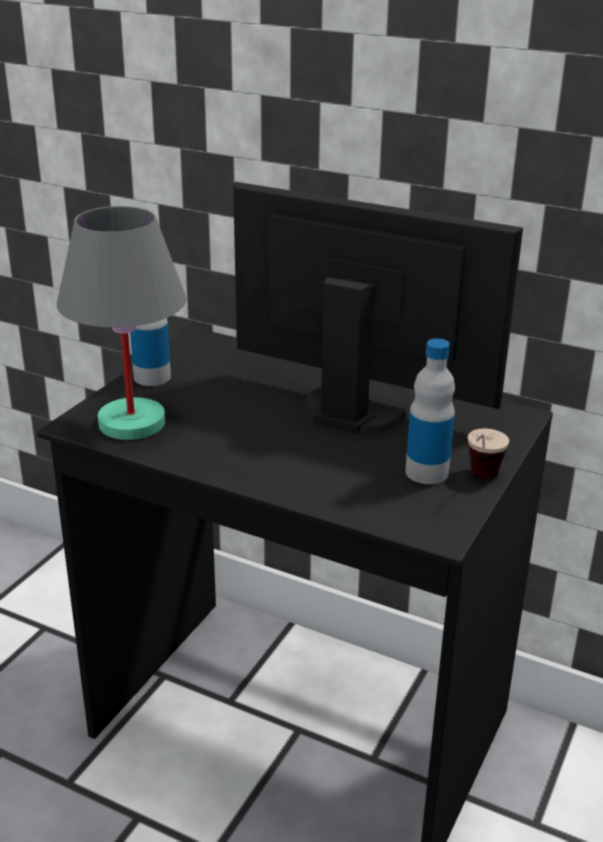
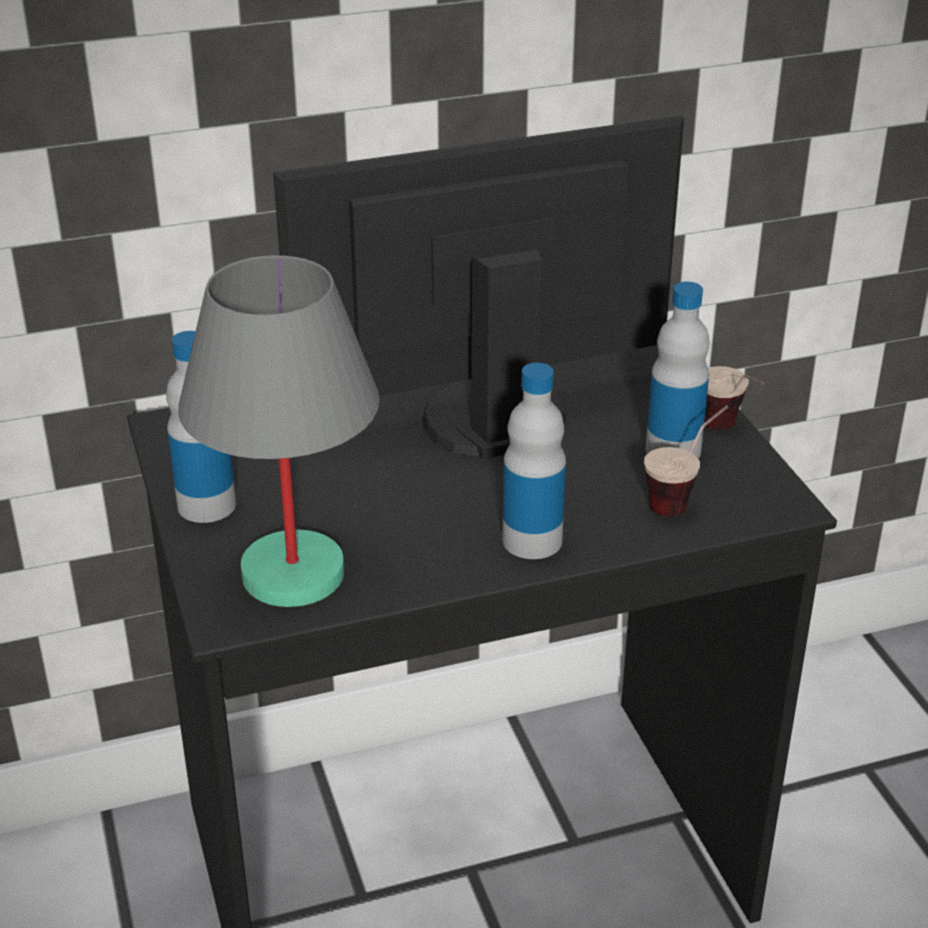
camera: 45 degrees left, 5 degrees up
none -> bottle [502,363,566,559]
none -> cup [644,405,728,517]

